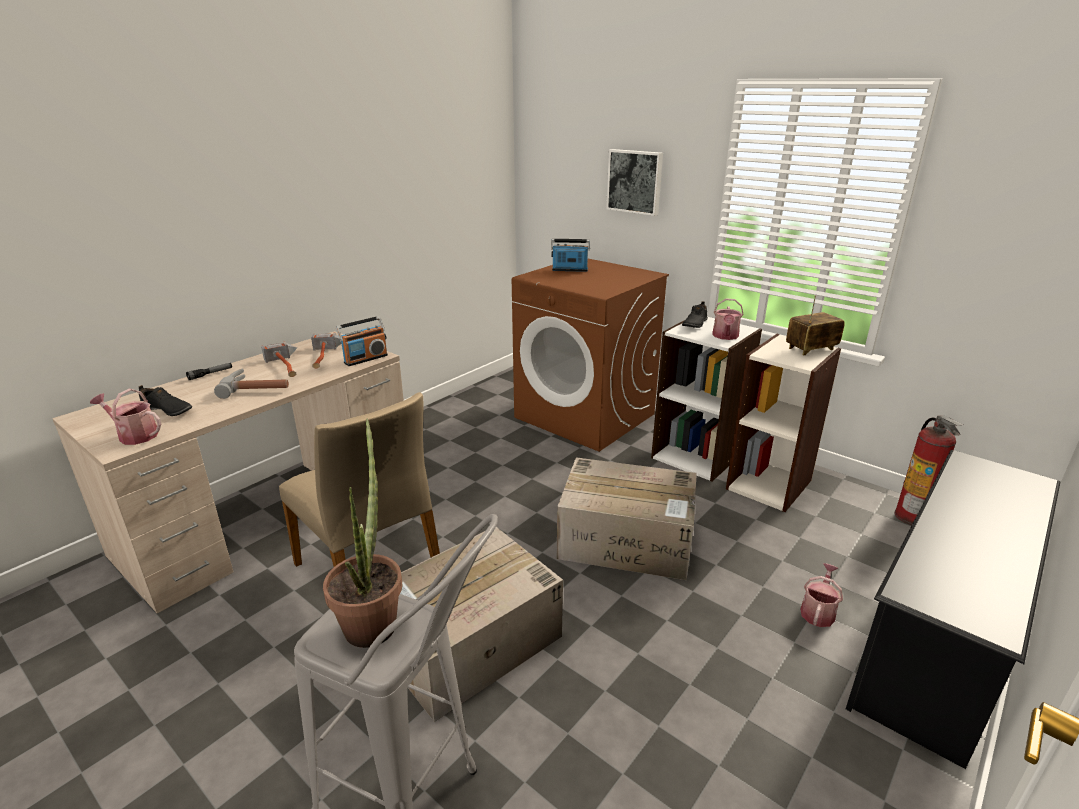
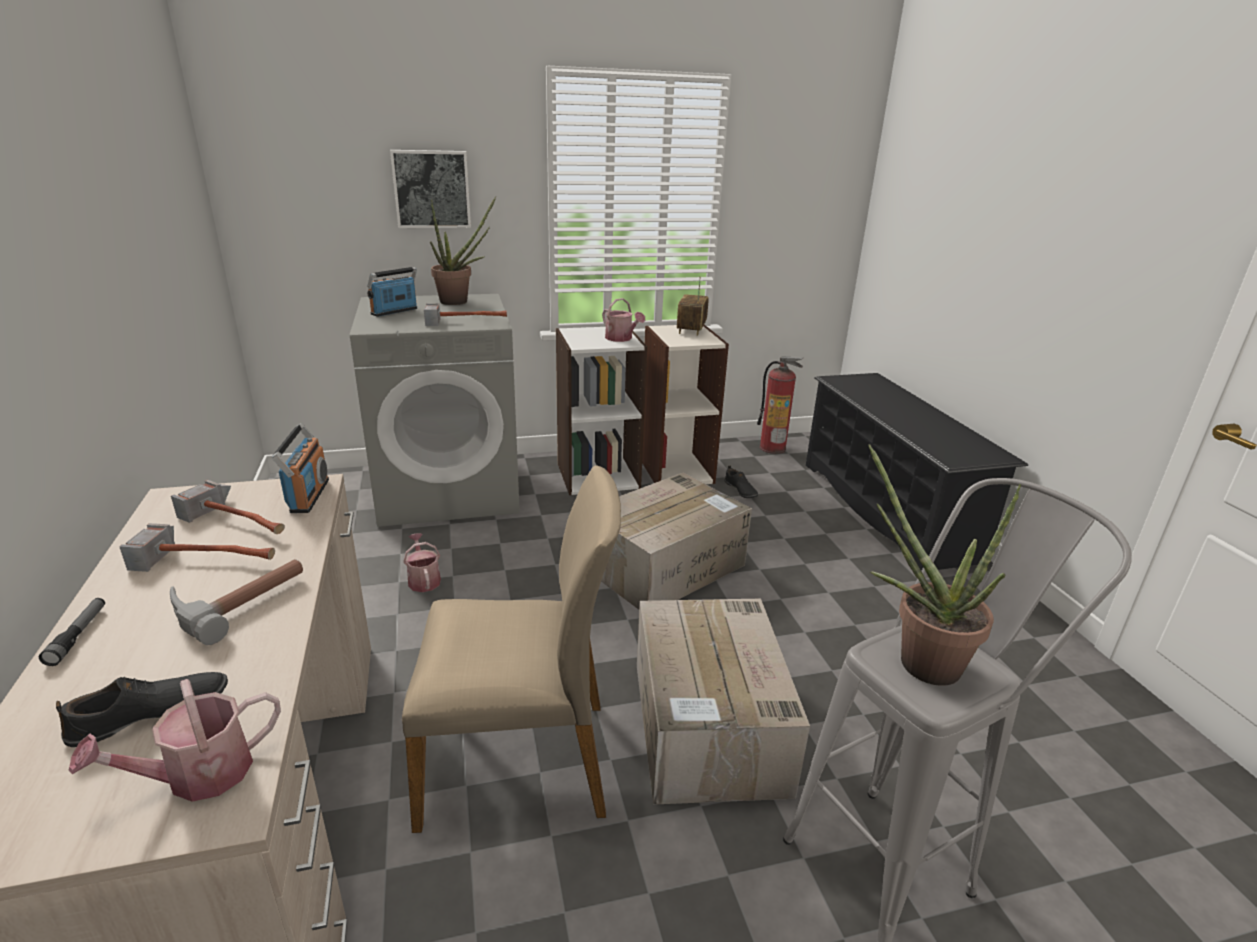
camera: 55 degrees left, 0 degrees up
brown washing machine [512,259,669,452] -> grey washing machine [350,294,520,527]
black shoe [682,301,708,328] -> black shoe moved to [724,465,758,498]
watering can [800,563,843,627] -> watering can moved to [403,533,441,592]
none -> hammer [424,303,507,326]
none -> potted plant [430,196,496,305]

